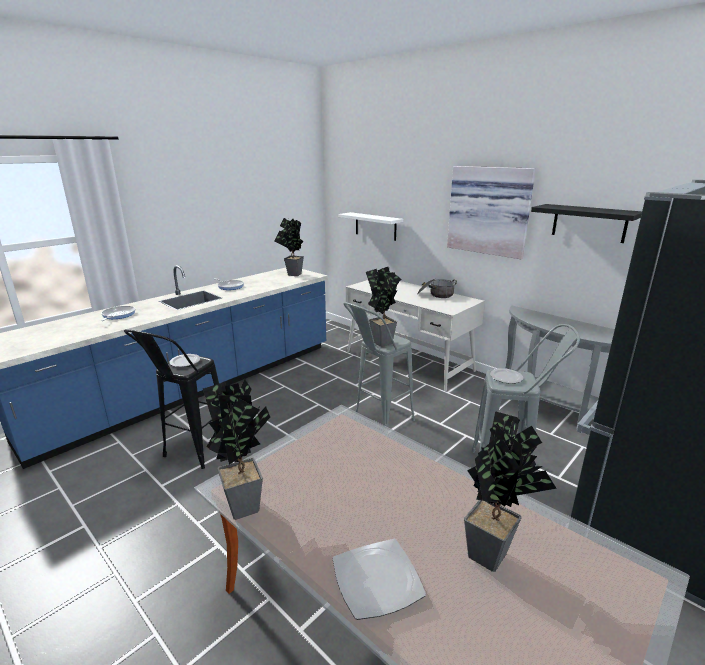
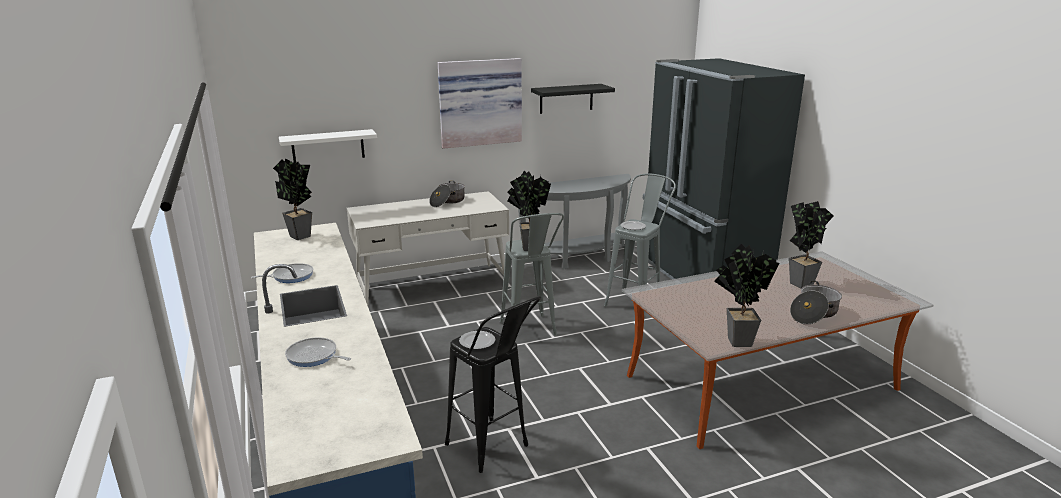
camera: 65 degrees left, 0 degrees up
plate [333,539,426,620] -> cooking pot [790,281,842,324]

